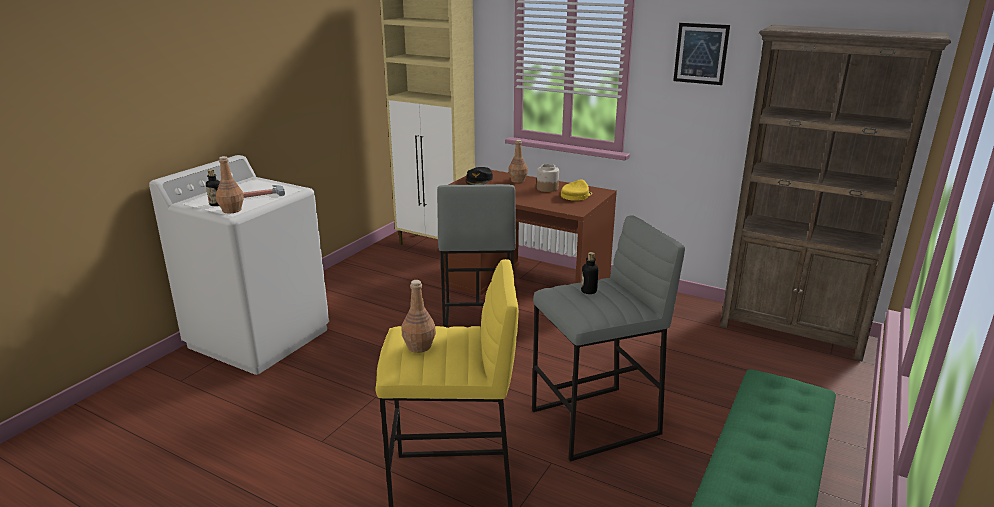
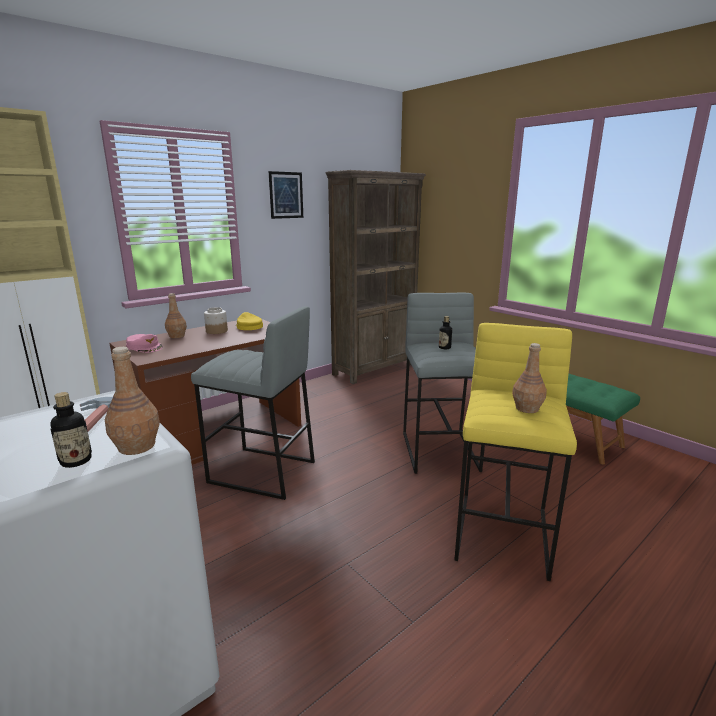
camera: 70 degrees left, 5 degrees down
black cap [466,167,493,185] -> pink cap [126,334,163,353]

